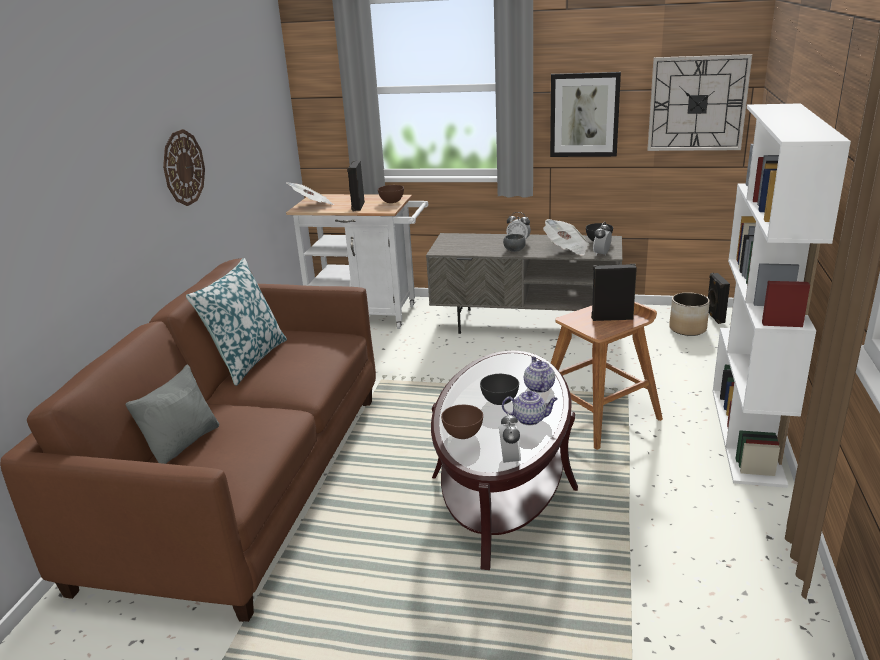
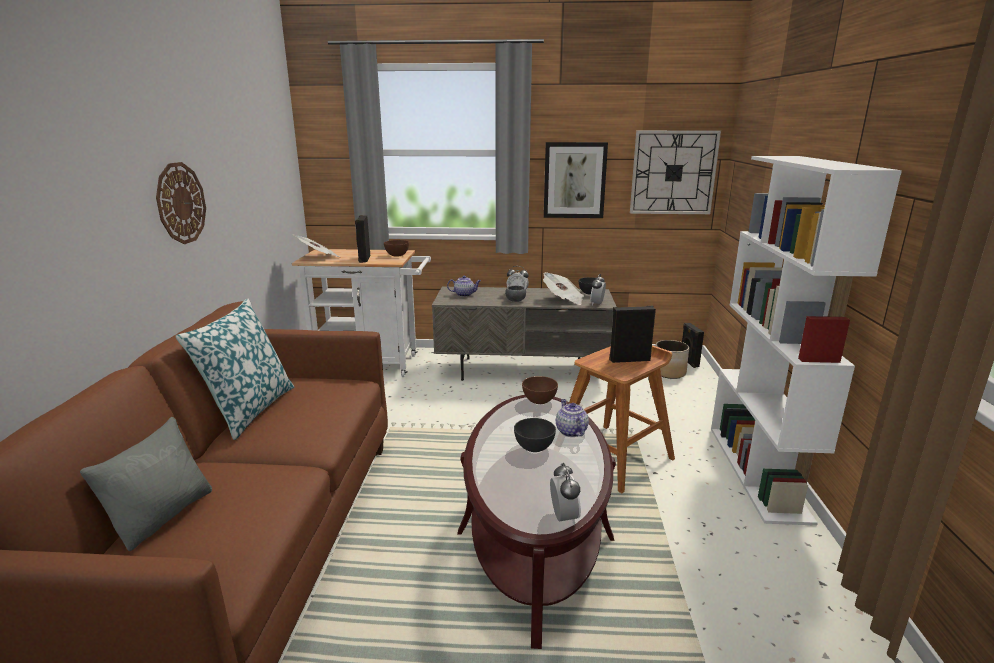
camera: 10 degrees left, 5 degrees down
brown bowl [441,405,483,439] -> brown bowl moved to [522,376,558,404]
teapot [502,391,558,425] -> teapot moved to [447,275,481,297]

